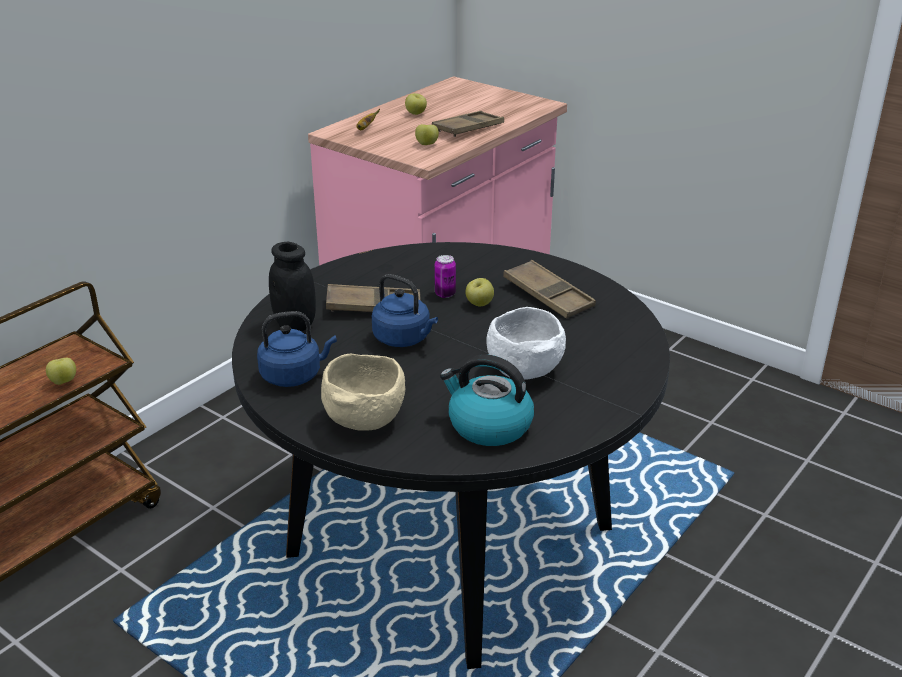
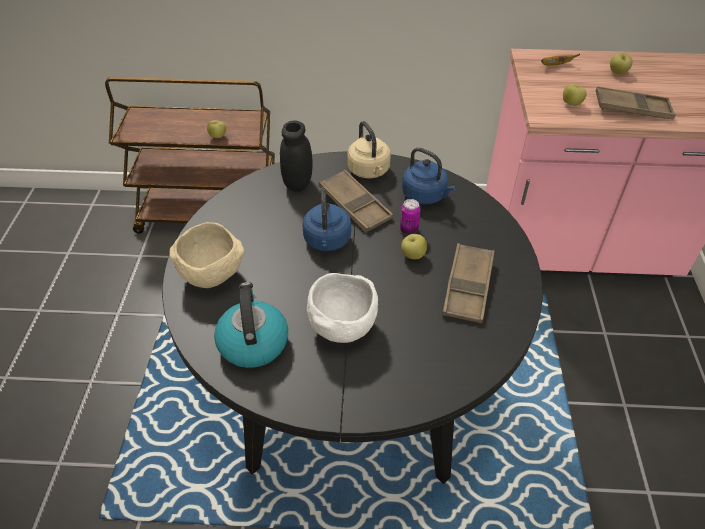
camera: 55 degrees right, 15 degrees up
blue kettle [257,311,337,387] -> blue kettle moved to [402,147,456,204]
none -> beige kettle [347,121,391,178]

